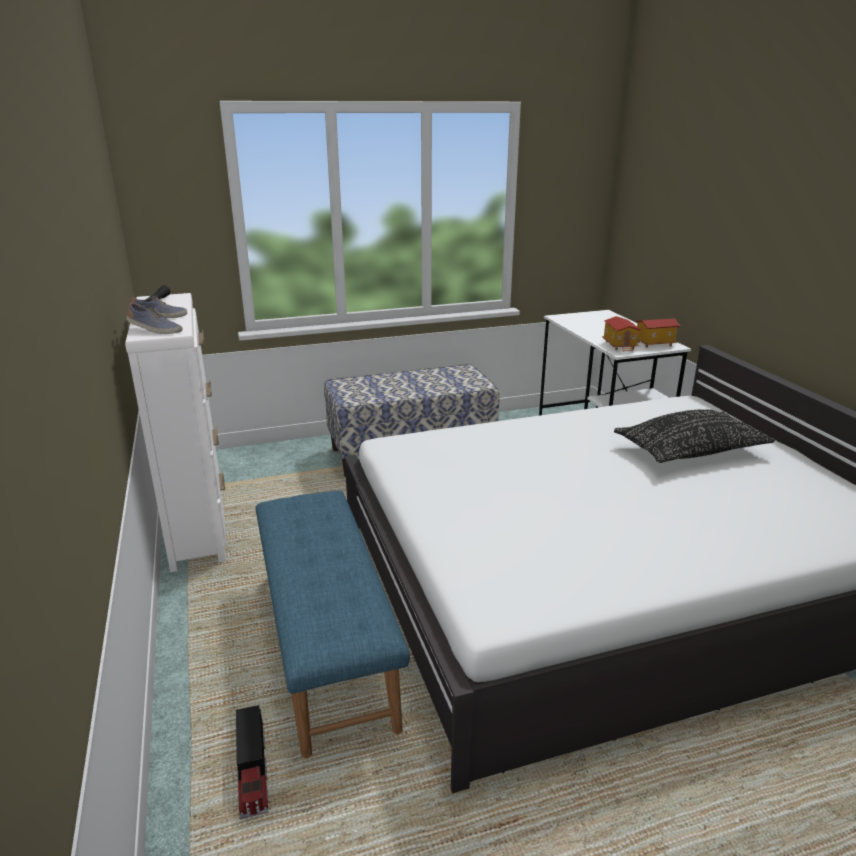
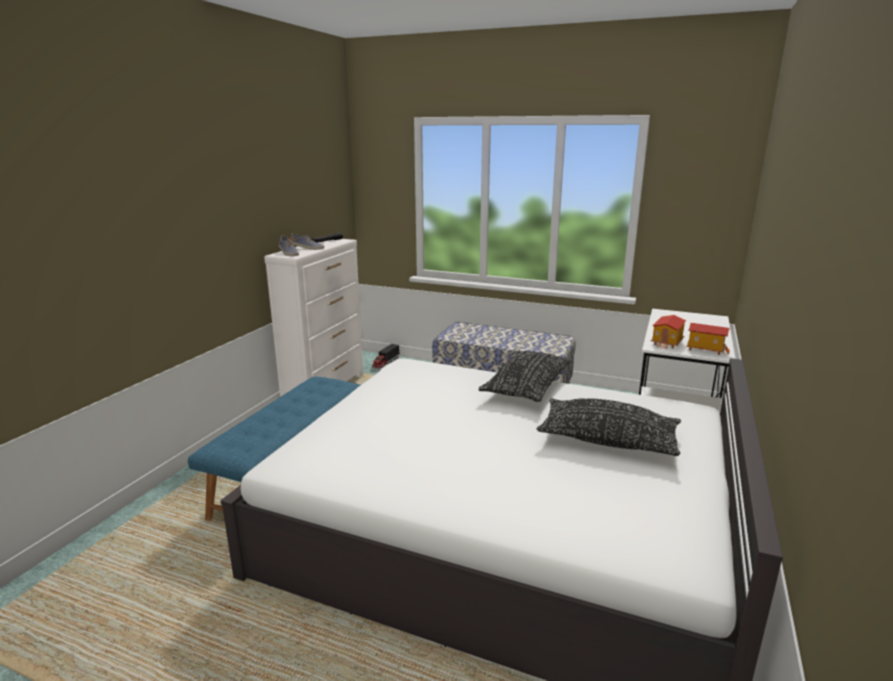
camera: 40 degrees right, 5 degrees down
toy truck [236,705,269,819] -> toy truck moved to [372,344,400,369]
none -> black pillow [479,351,572,402]

